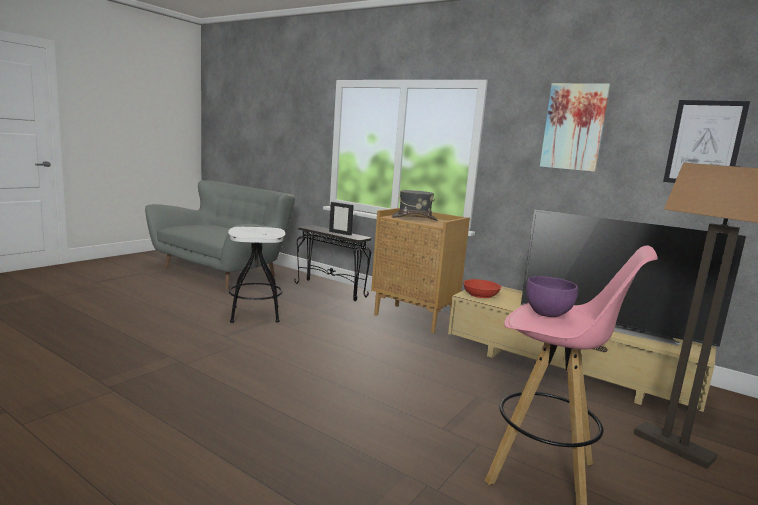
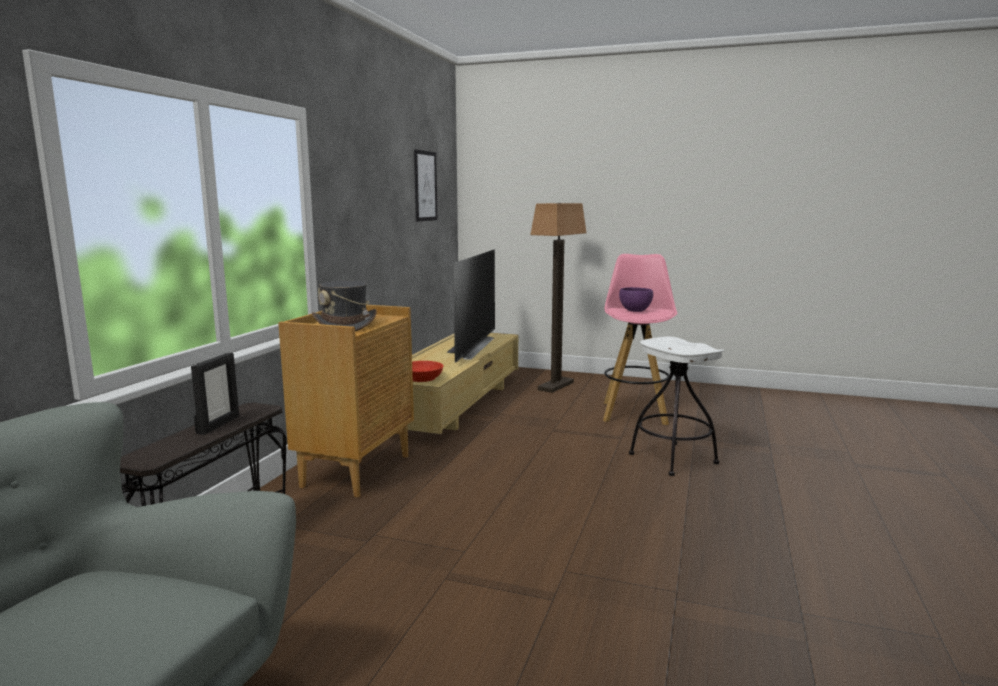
camera: 105 degrees left, 0 degrees up
white stool [228,227,285,323] -> white stool moved to [629,337,724,476]
picture [540,83,610,172] -> none

